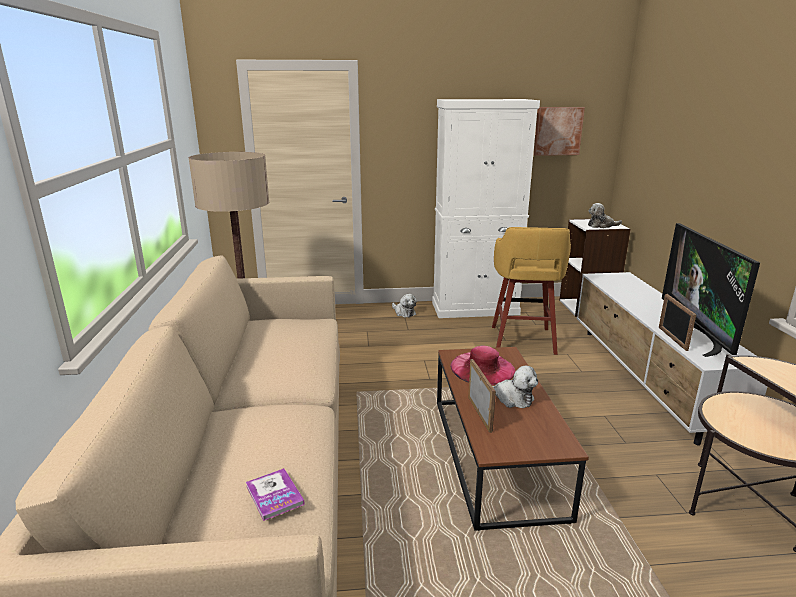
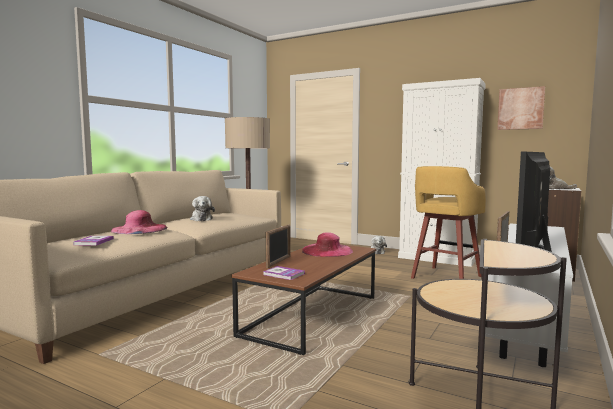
camera: 35 degrees right, 15 degrees down
plush toy [492,366,538,408] -> plush toy moved to [190,196,215,221]
none -> pink hat [111,210,168,234]
none -> book [263,266,305,280]

